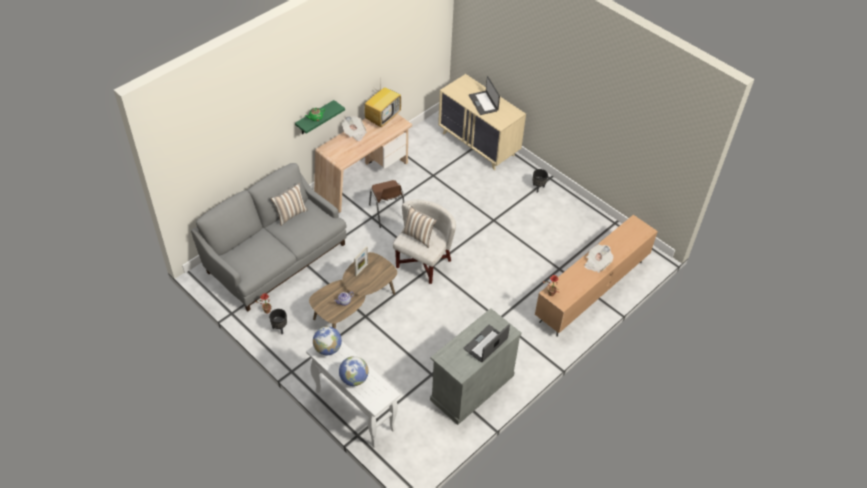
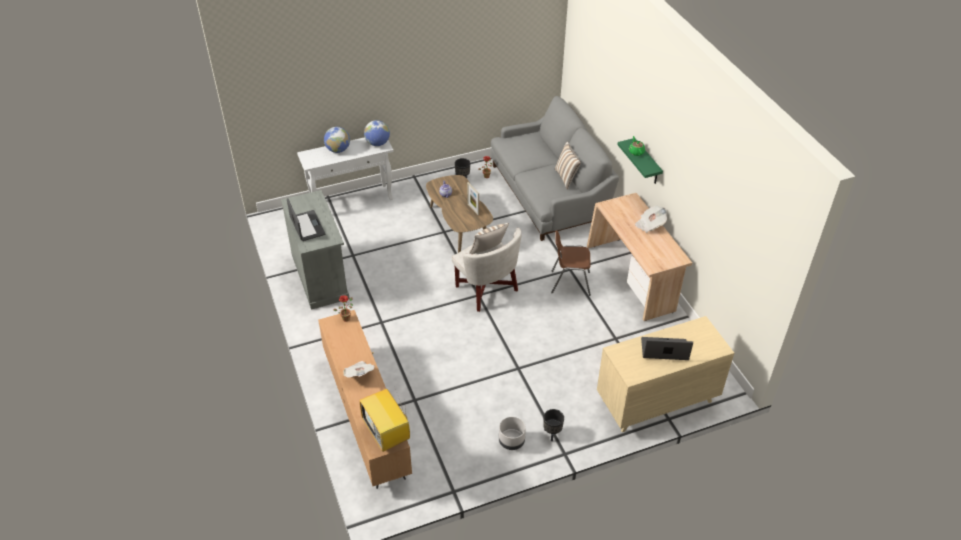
camera: 115 degrees right, 5 degrees down
television [364,80,401,128] -> television moved to [360,389,410,452]
none -> grey planter [499,417,526,450]

